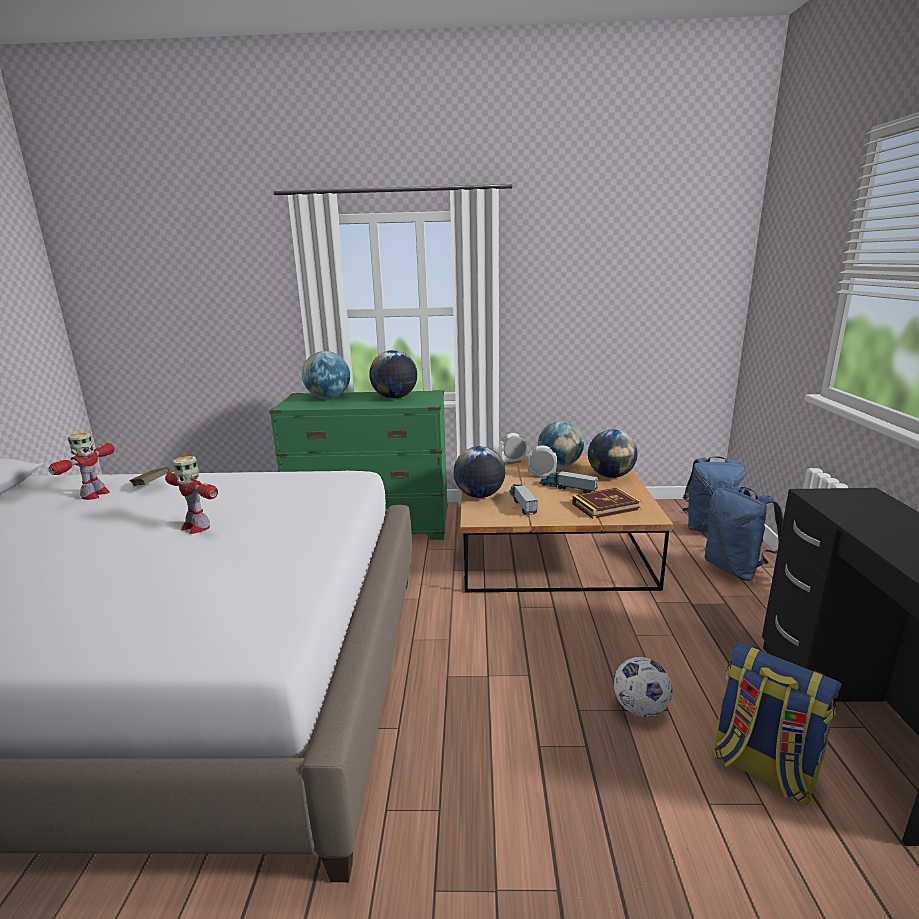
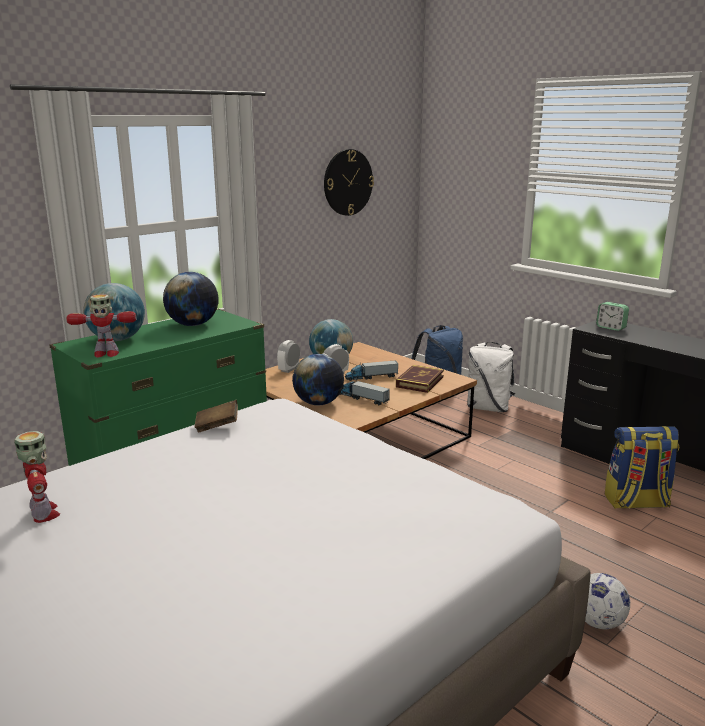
camera: 45 degrees left, 0 degrees up
brown book [129,467,170,486] -> brown book moved to [194,400,238,433]
toy robot [165,456,218,534] -> toy robot moved to [66,294,137,358]
globe [588,430,638,478] -> none
football [613,657,672,717] -> football moved to [585,573,630,629]
blue backpack [704,487,783,581] -> white backpack [467,342,515,412]
none -> wall clock [324,149,374,216]
none -> alarm clock [596,302,629,331]

